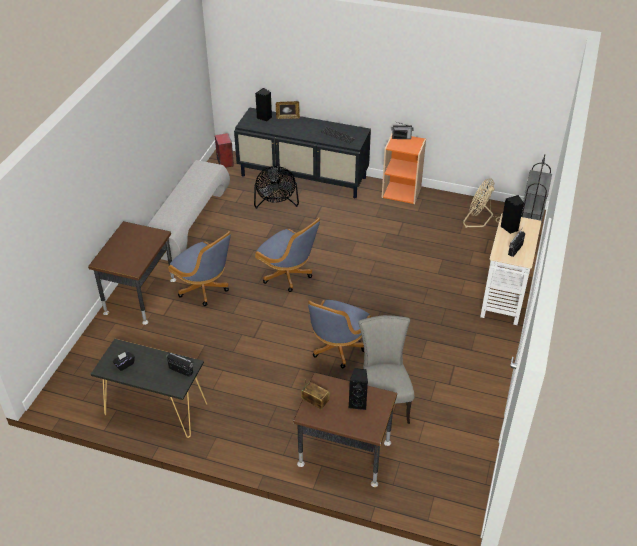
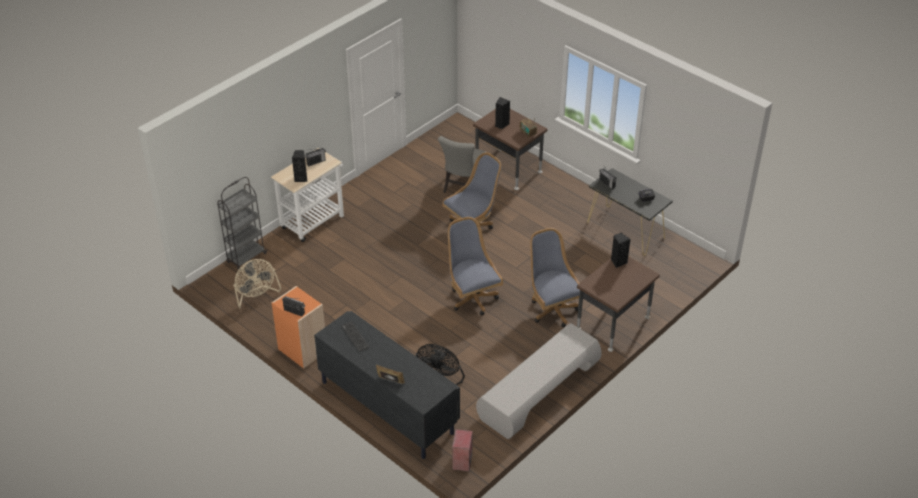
camera: 155 degrees left, 0 degrees up
black speaker [255,88,272,121] -> black speaker moved to [611,233,630,268]

